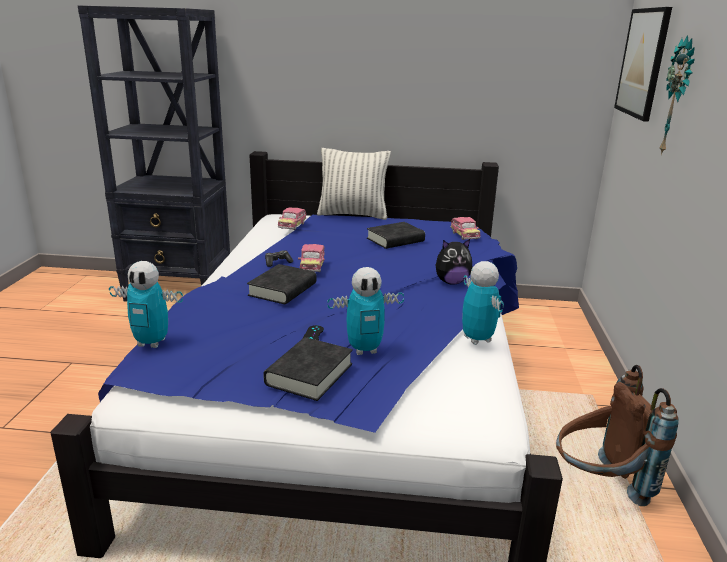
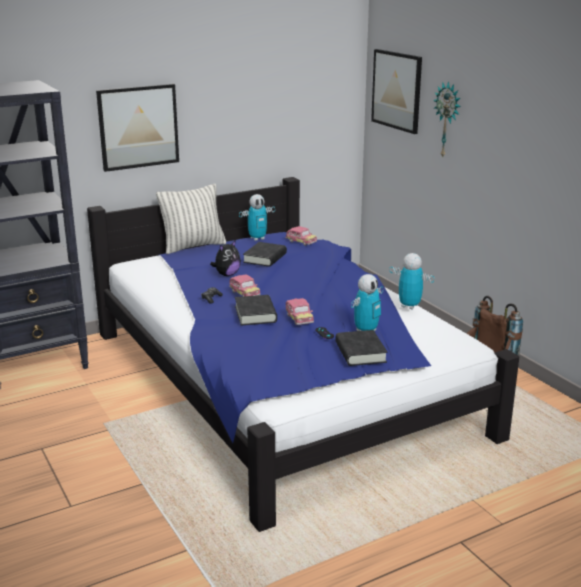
camera: 35 degrees left, 0 degrees up
toy robot [109,261,183,348] -> toy robot moved to [239,194,275,241]
toy car [278,207,306,230] -> toy car moved to [286,298,314,325]
plush toy [436,239,472,285] -> plush toy moved to [210,241,241,276]
none -> picture [96,84,179,172]

